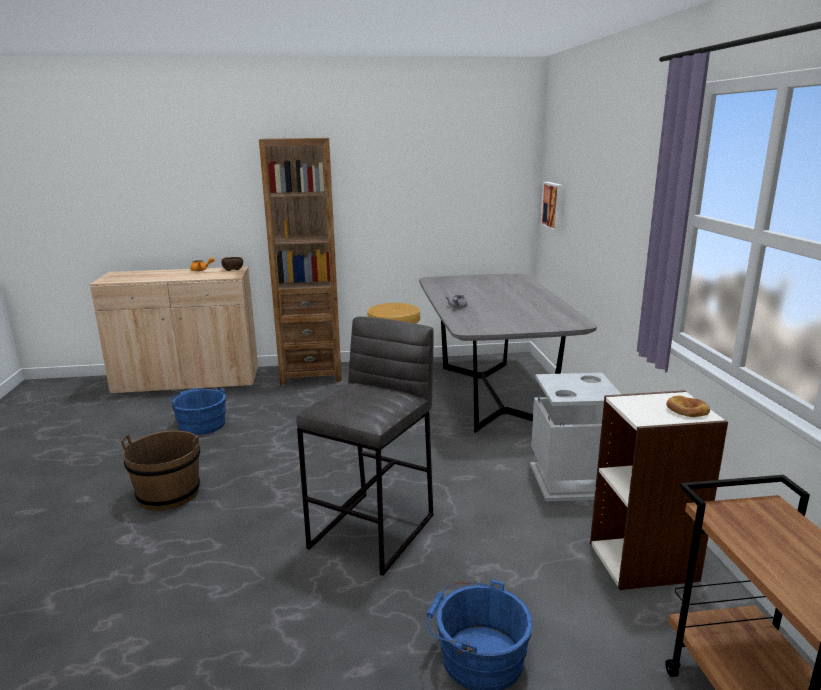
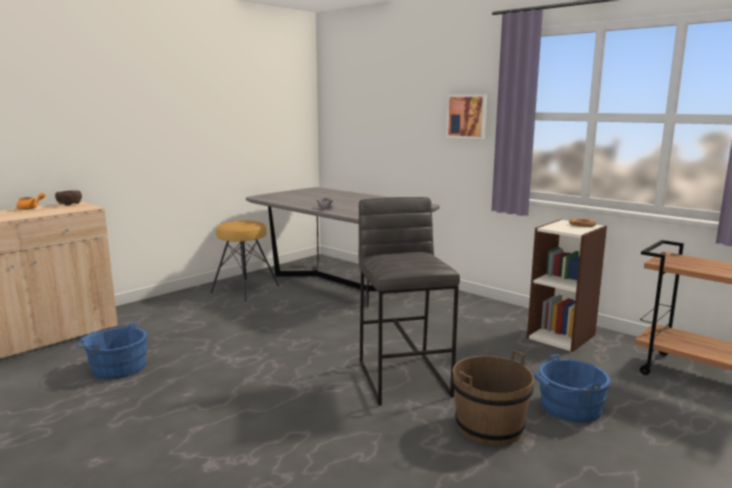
camera: 40 degrees left, 5 degrees down
brown bucket [121,430,200,511] -> brown bucket moved to [452,350,534,446]
brown bookcase [259,138,342,385] -> none
grey trash can [530,373,621,501] -> none
picture [541,182,564,232] -> picture moved to [446,95,487,139]

